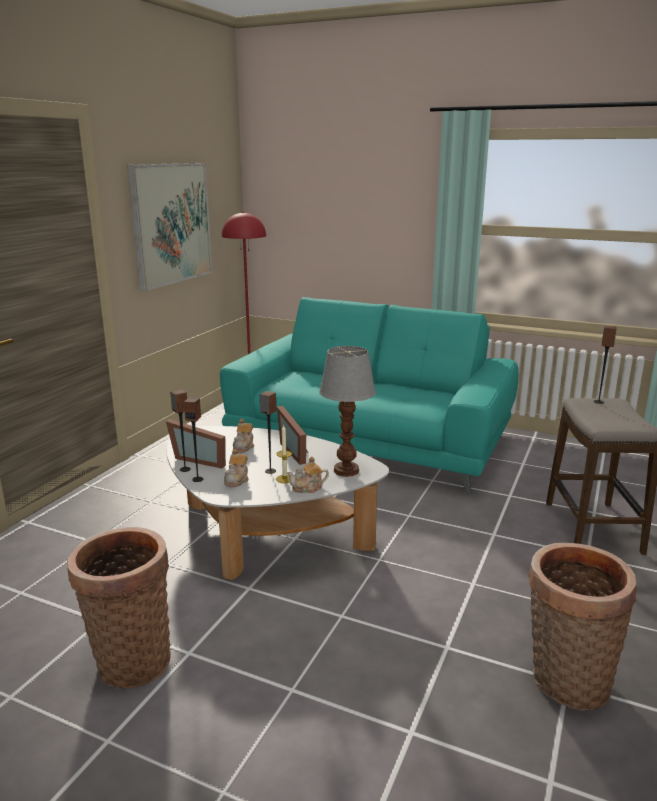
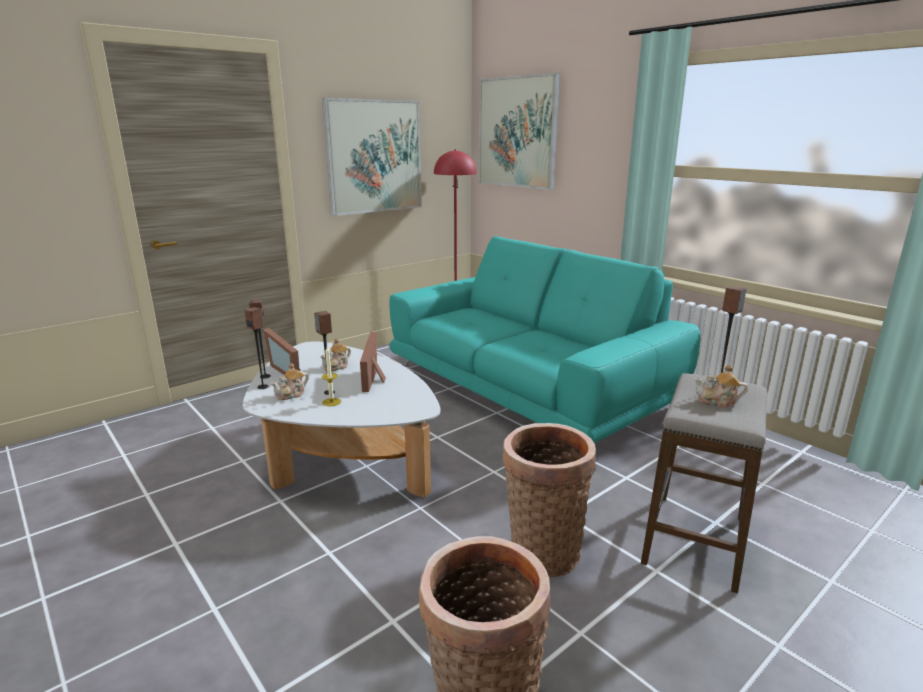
camera: 25 degrees right, 0 degrees up
basket [67,527,171,689] -> basket moved to [502,423,596,577]
teapot [287,456,329,493] -> teapot moved to [694,365,748,408]
table lamp [319,346,376,477] -> none
none -> picture [479,73,560,190]

